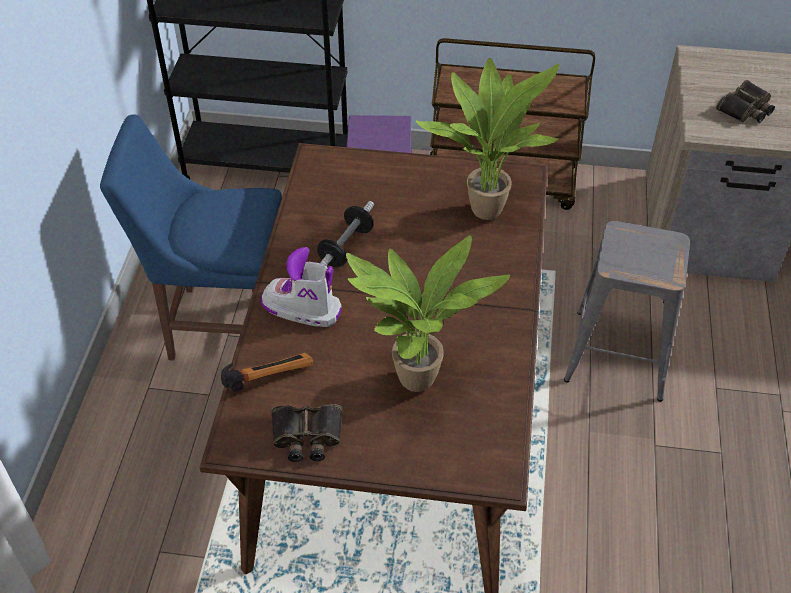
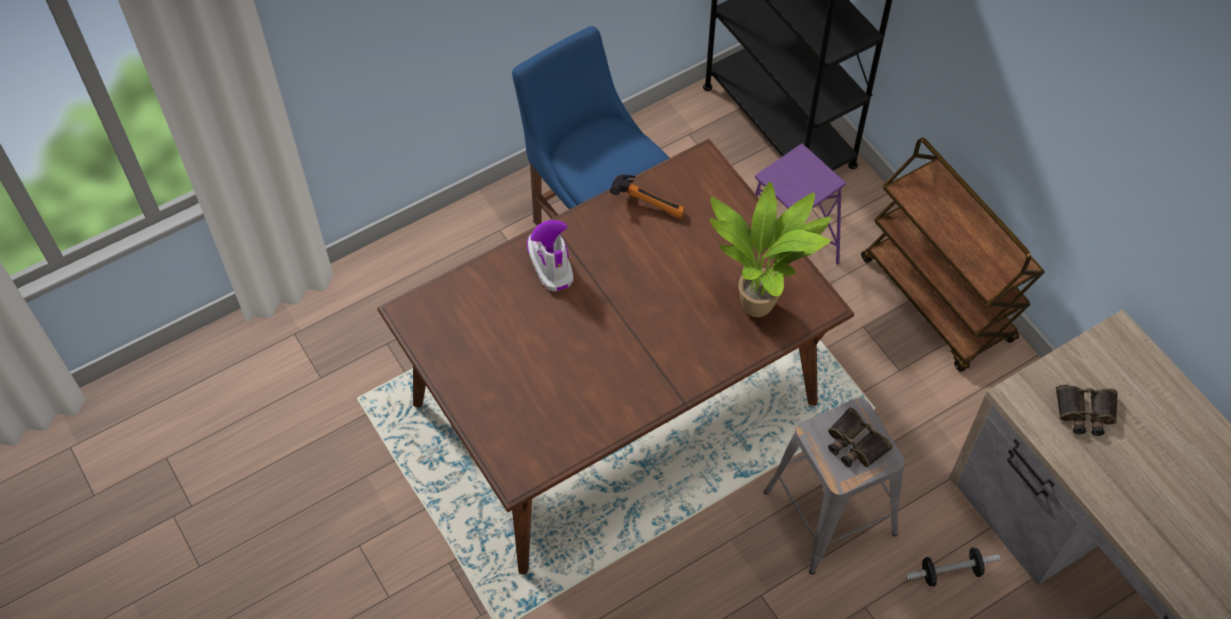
camera: 50 degrees right, 10 degrees up
hammer [221,352,313,392] -> hammer moved to [610,175,685,219]
binoculars [271,404,343,462] -> binoculars moved to [828,407,893,467]
dumbbell [317,201,374,267] -> dumbbell moved to [906,547,1000,587]
potted plant [346,235,510,392] -> none

